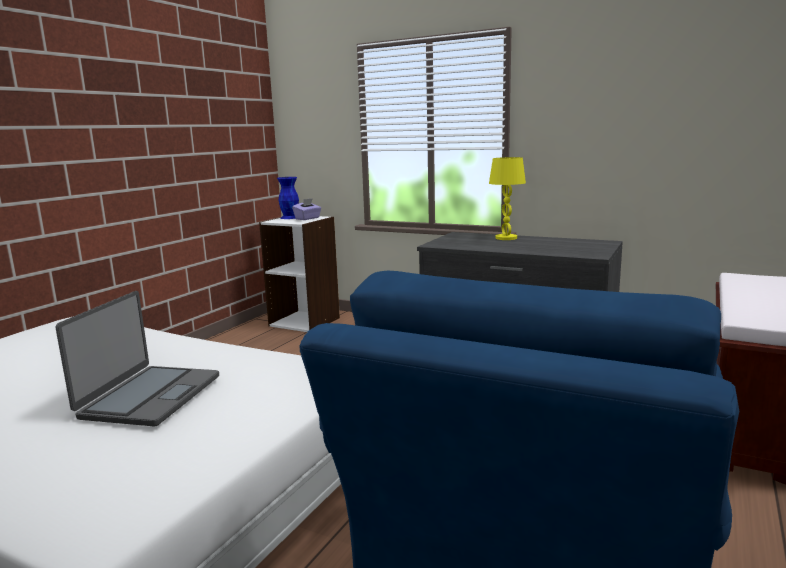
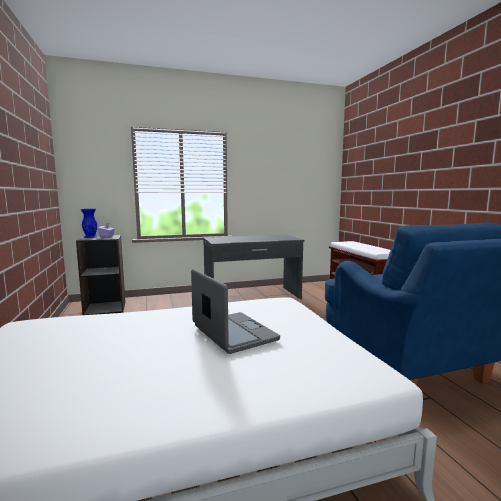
camera: 45 degrees left, 5 degrees down
white bookcase [259,216,340,332] -> black bookcase [76,235,126,315]
yellow table lamp [489,157,526,240] -> none

